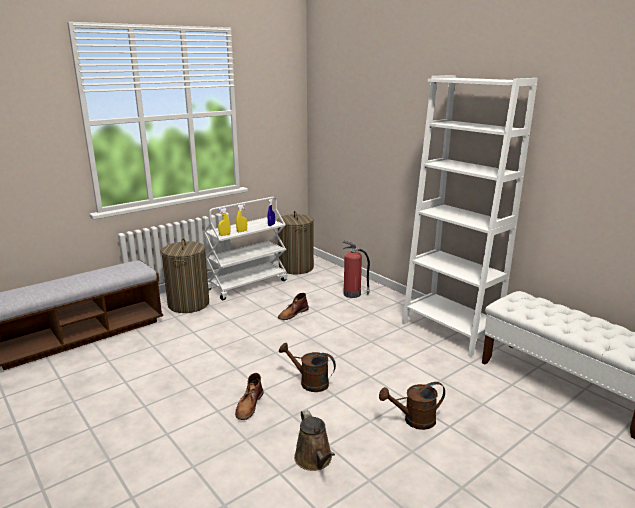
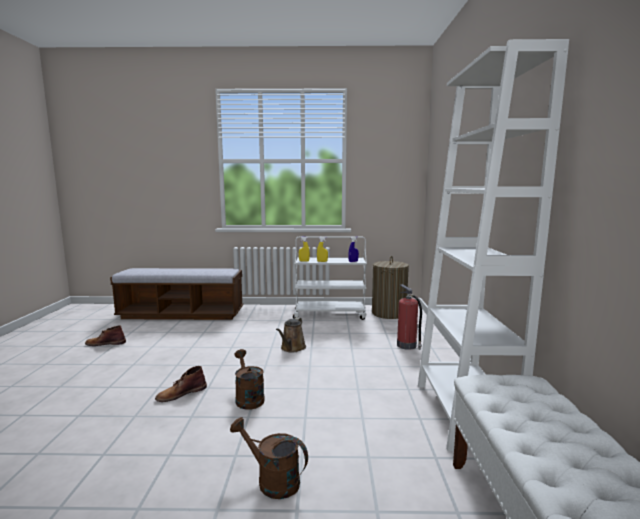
camera: 40 degrees right, 10 degrees down
laundry basket [161,238,209,313] -> none
brown boot [278,293,309,320] -> brown boot moved to [85,325,126,346]
brown watering can [294,409,335,471] -> brown watering can moved to [276,318,306,352]

